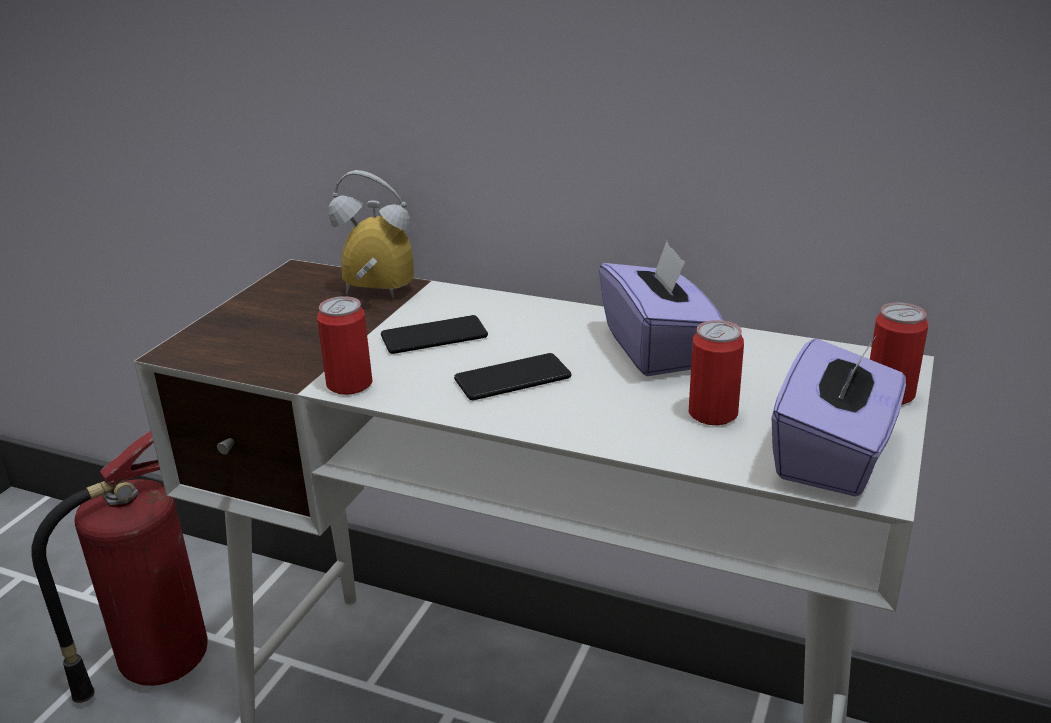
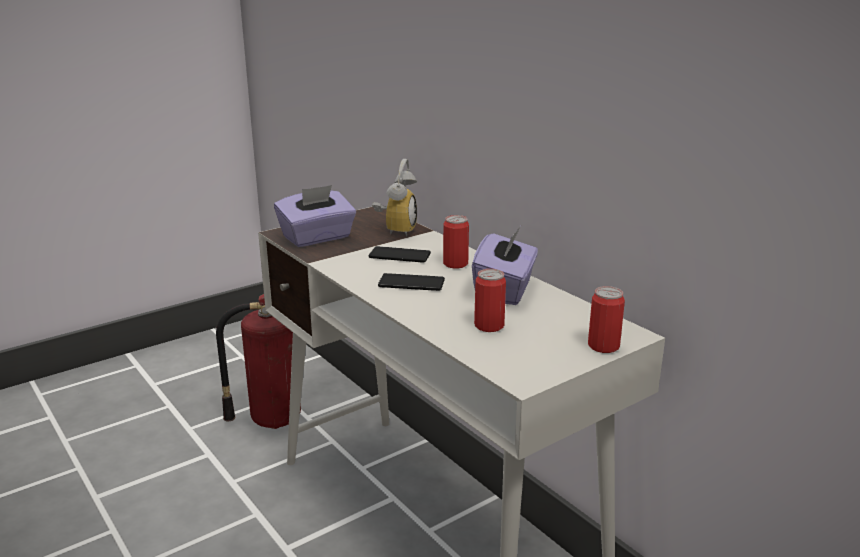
camera: 30 degrees right, 5 degrees down
can [317,296,373,395] -> can moved to [443,215,469,268]
alarm clock [328,170,414,298] -> alarm clock turned 60 degrees clockwise [372,159,417,236]
purple tissue box [771,334,906,497] -> purple tissue box moved to [274,185,356,247]

